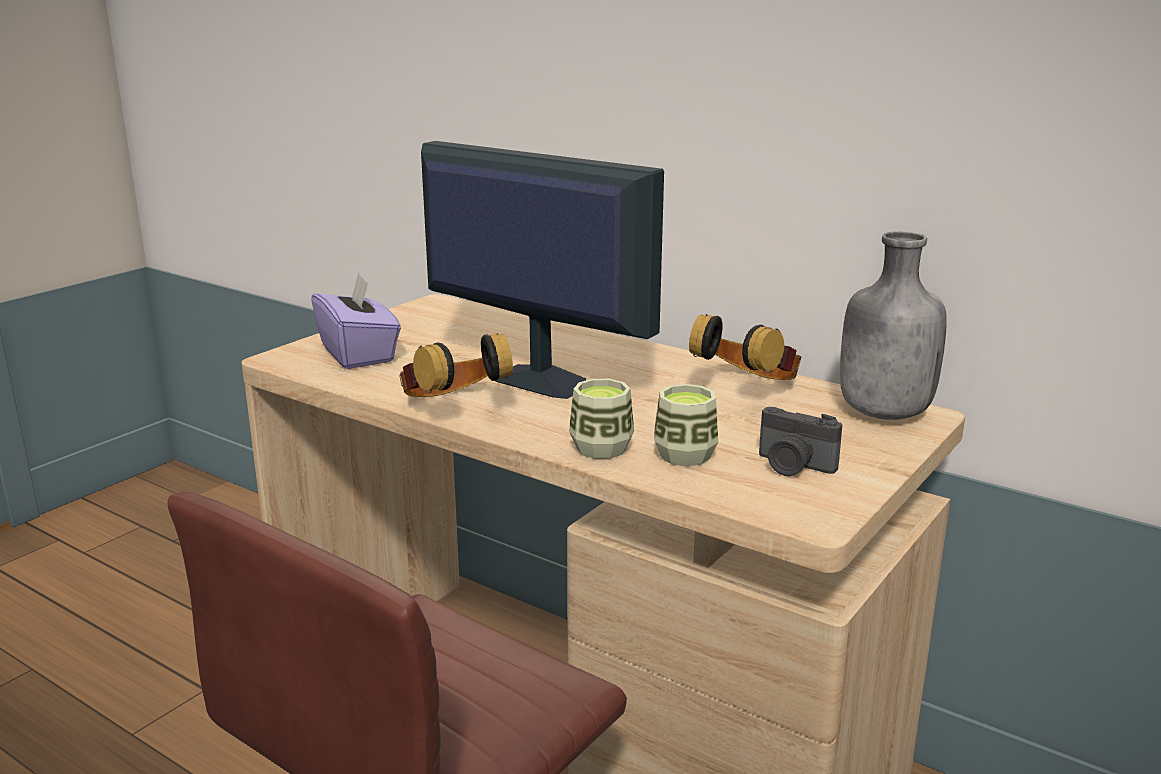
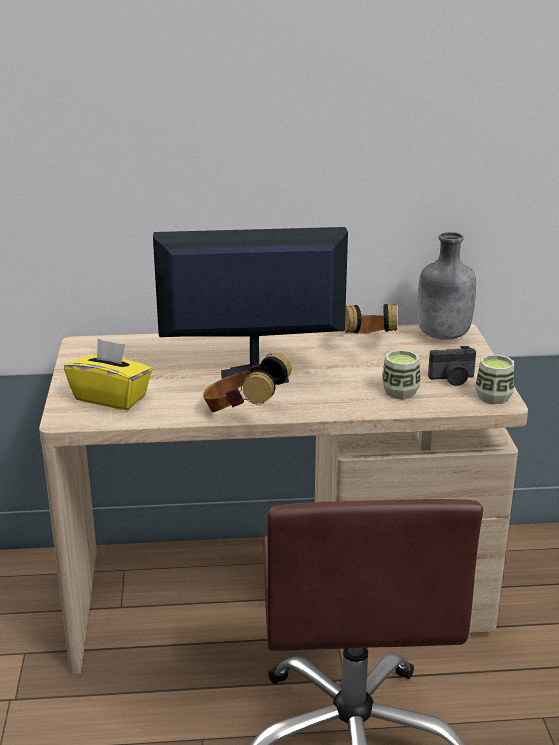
camera: 40 degrees left, 5 degrees up
purple tissue box [311,273,401,369] -> yellow tissue box [64,339,152,410]
cup [569,379,634,459] -> cup moved to [475,355,514,404]

